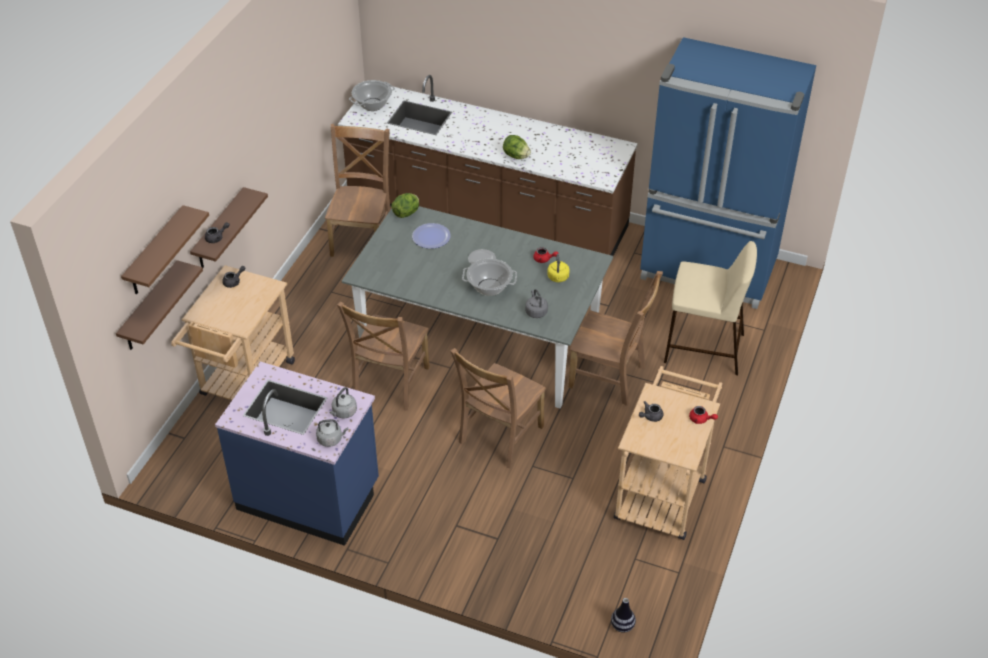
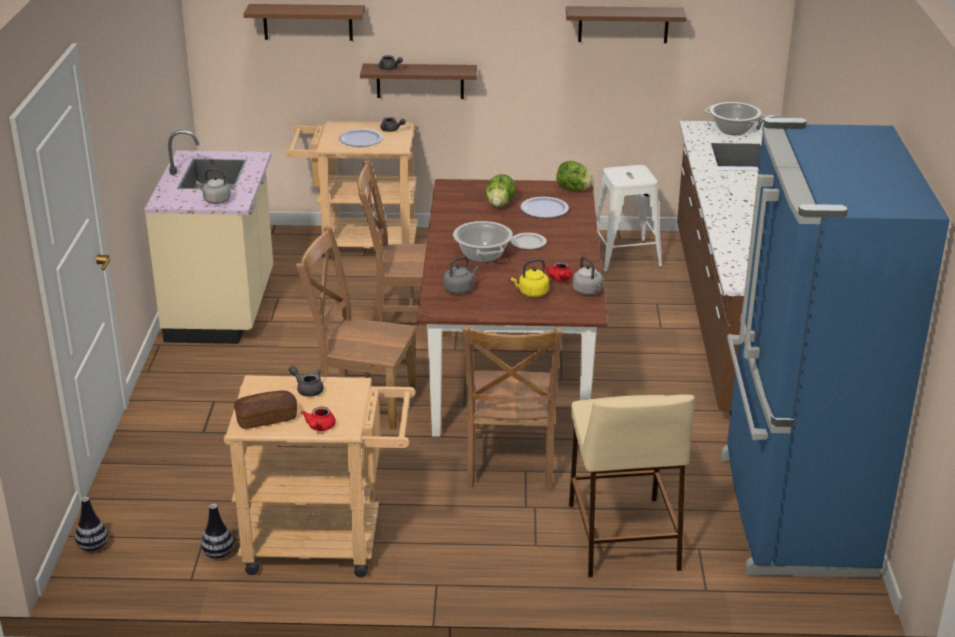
camera: 70 degrees right, 15 degrees down
brown shelf [116,260,203,350] -> brown shelf moved to [566,6,687,43]
blue counter [215,362,379,546] -> beige counter [144,130,273,344]
grey kettle [316,419,349,447] -> grey kettle moved to [573,256,603,295]
brown chair [325,124,391,257] -> white stool [596,165,662,272]
grey dining table [342,206,613,408] -> brown dining table [417,179,607,437]
lettuce [503,135,531,159] -> lettuce moved to [485,174,516,207]
none -> vase [201,504,234,559]
none -> bread [234,390,297,429]
none -> plate [339,129,383,147]

